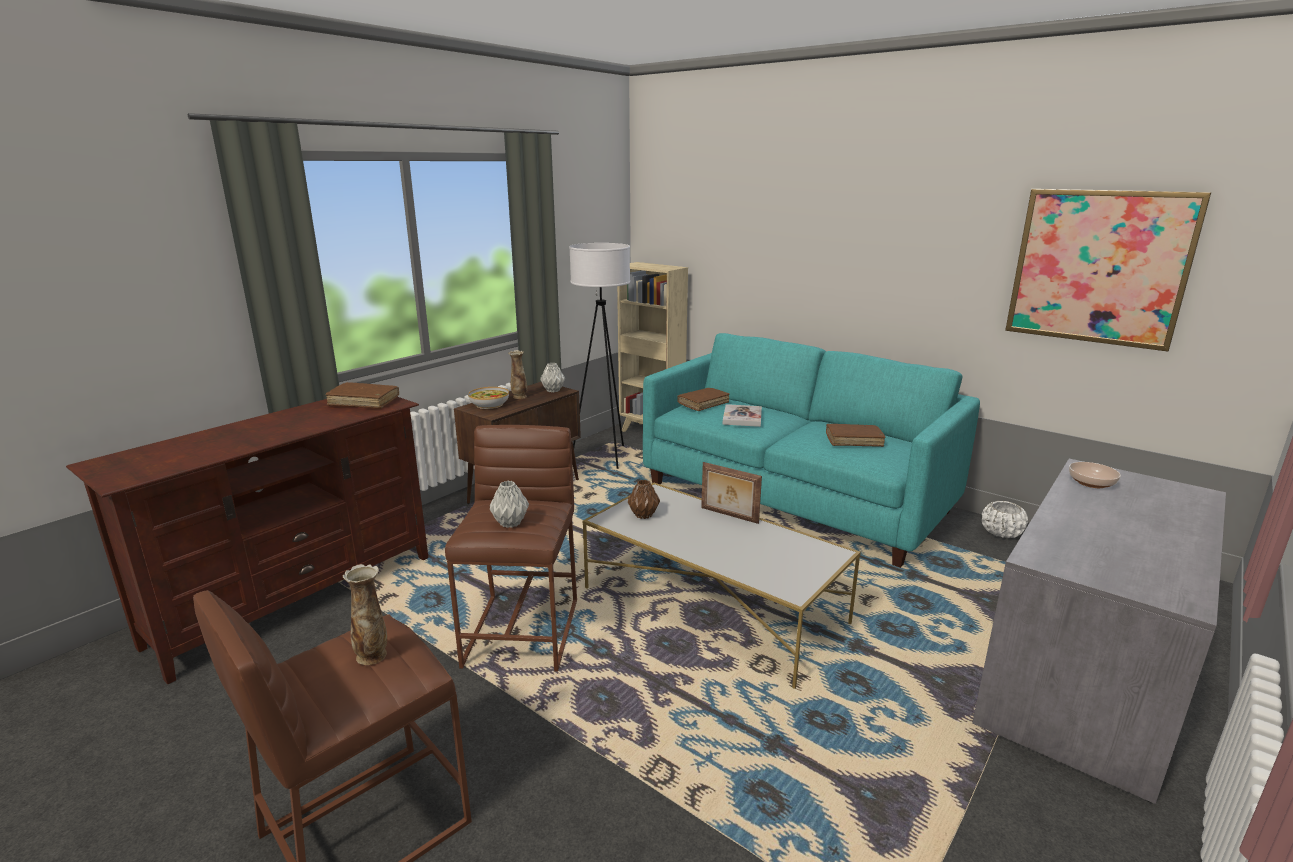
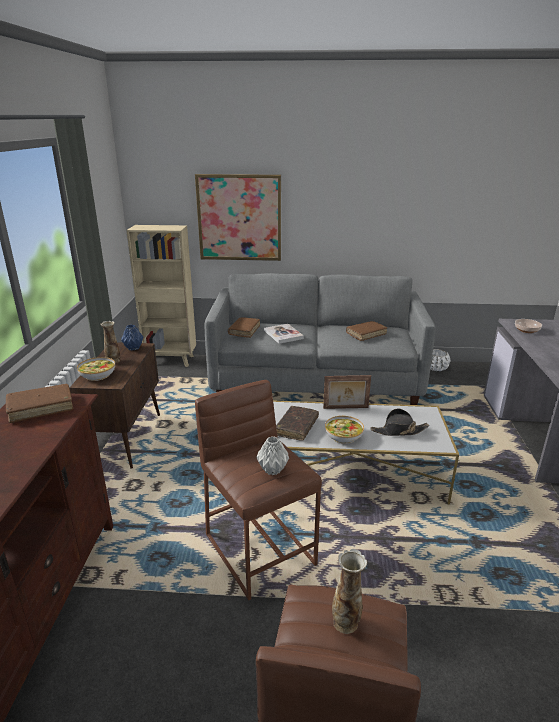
camera: 35 degrees left, 5 degrees up
grey vase [540,363,565,393] -> blue vase [121,325,144,351]
white floor lamp [569,243,630,469] -> none
brown vase [628,480,660,519] -> brown book [276,406,319,441]
turquoise sofa [643,333,980,568] -> grey sofa [205,273,436,405]
picture [1005,189,1211,352] -> picture moved to [195,174,281,261]
none -> bowl [325,416,364,444]
none -> black hat [370,409,429,436]

